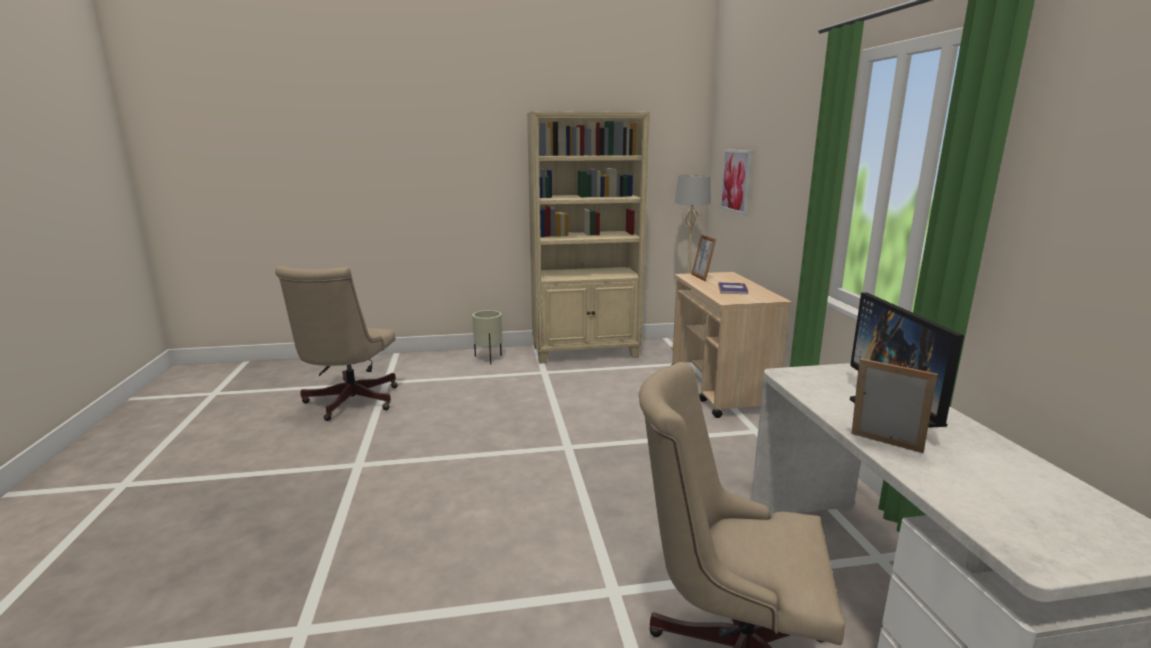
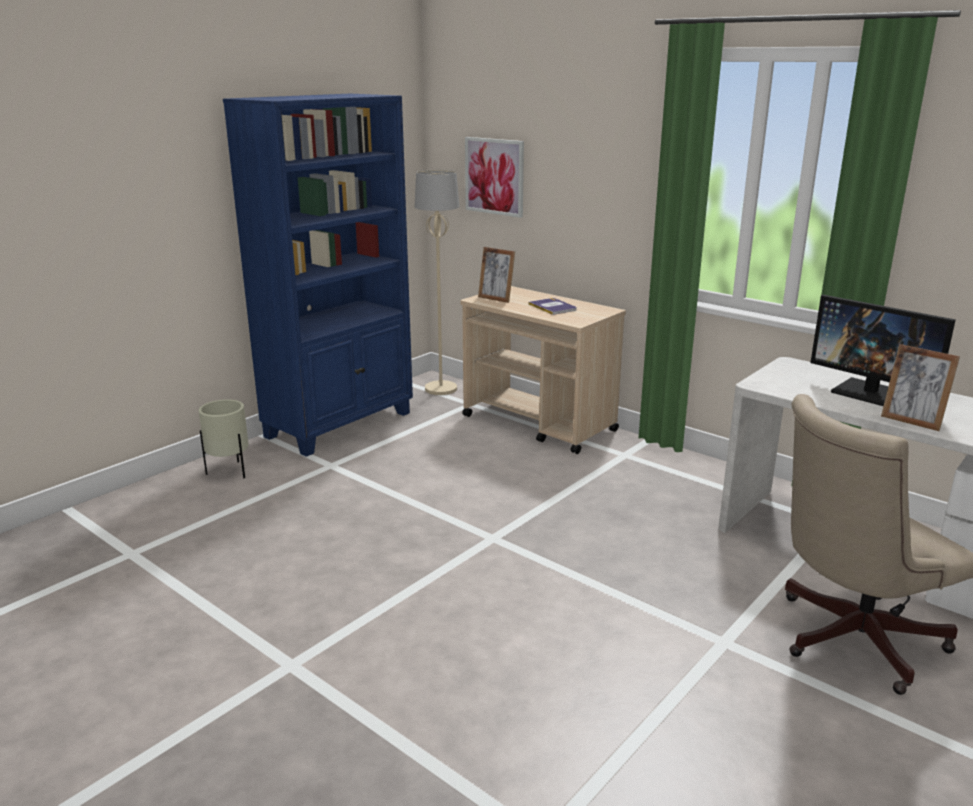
camera: 40 degrees left, 5 degrees up
beige office chair [275,266,398,421] -> none
beige bookcase [527,111,650,364] -> blue bookcase [223,94,413,457]
picture frame [852,358,937,453] -> picture frame turned 135 degrees counterclockwise [881,344,960,431]

